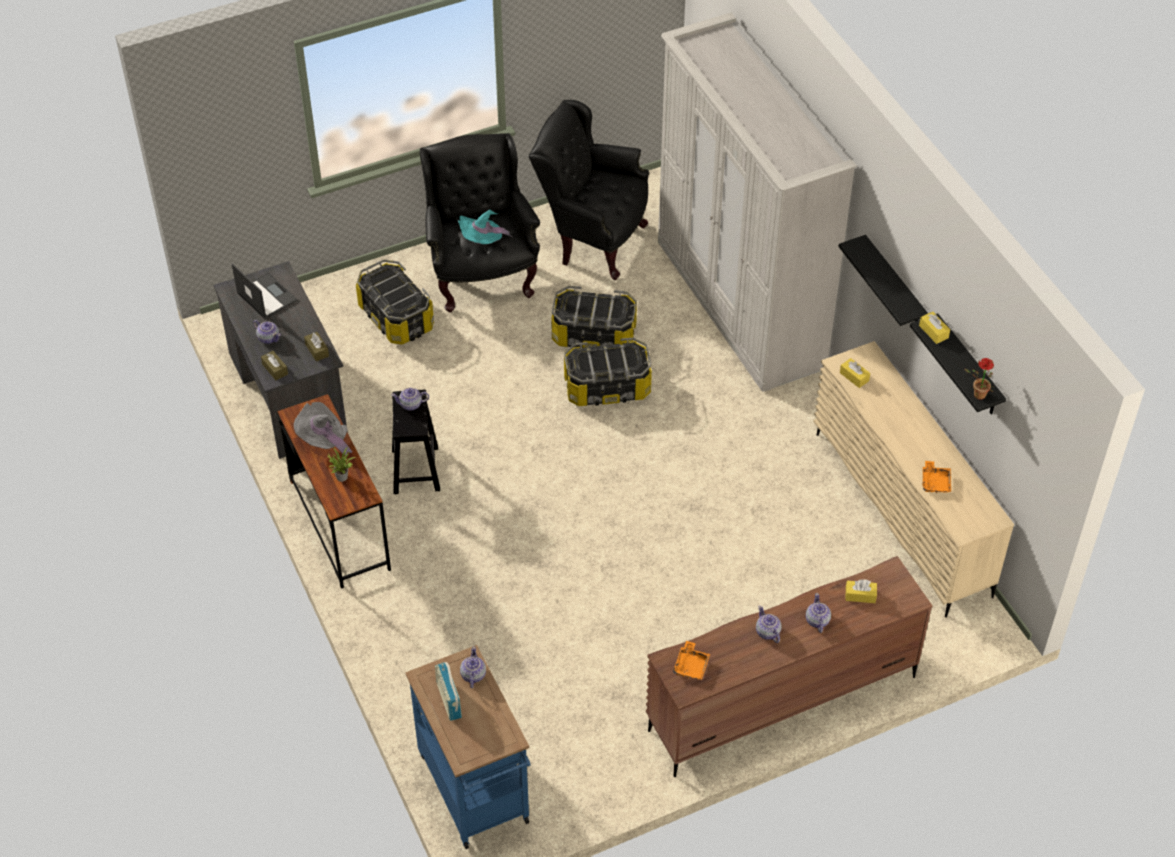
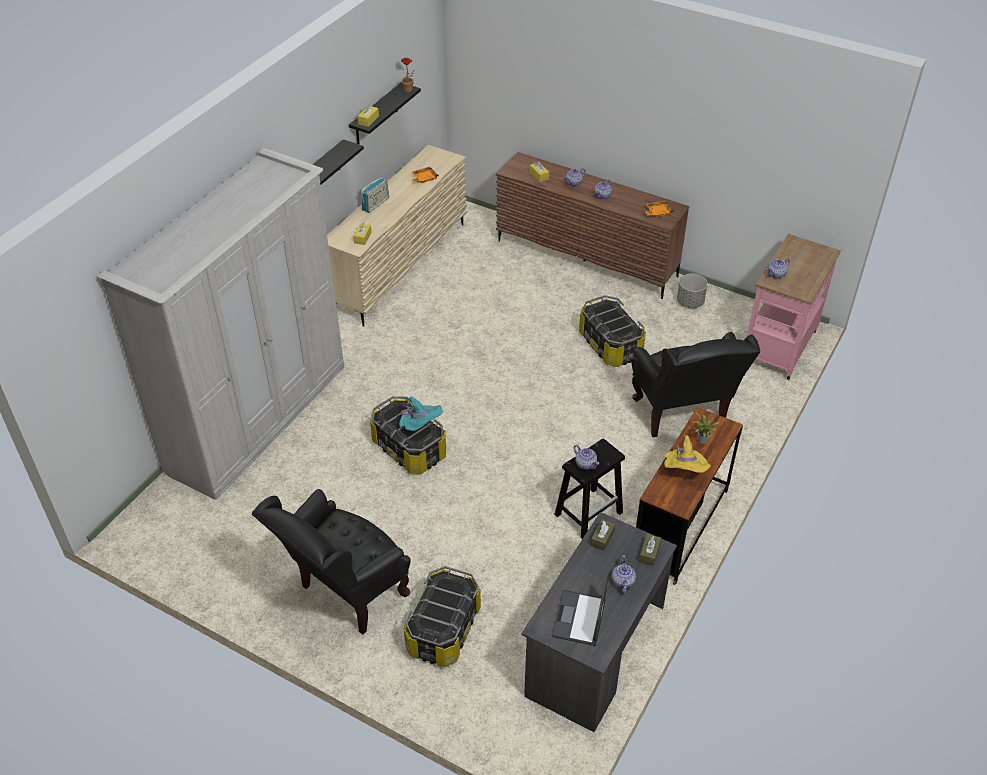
camera: 125 degrees left, 5 degrees down
grey hat [294,402,352,456] -> yellow hat [663,434,711,473]
blue cart [405,645,531,849] -> pink cart [747,234,841,380]
radio [435,662,462,721] -> radio moved to [361,178,389,213]
turquoise hat [458,210,512,244] -> turquoise hat moved to [398,396,443,431]
black armchair [528,100,649,280] -> black armchair moved to [631,332,760,437]
storage box [551,286,637,348] -> storage box moved to [579,295,646,367]
none -> grey planter [677,274,708,308]

